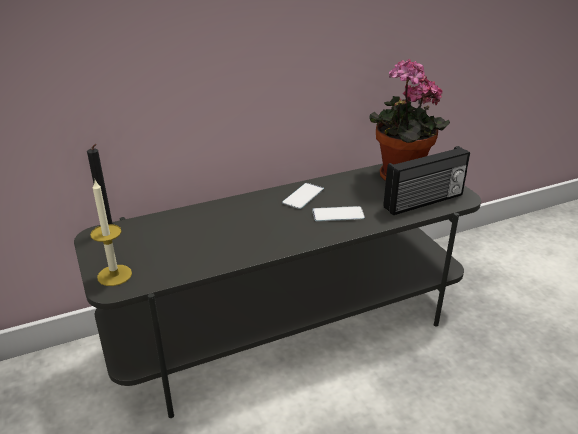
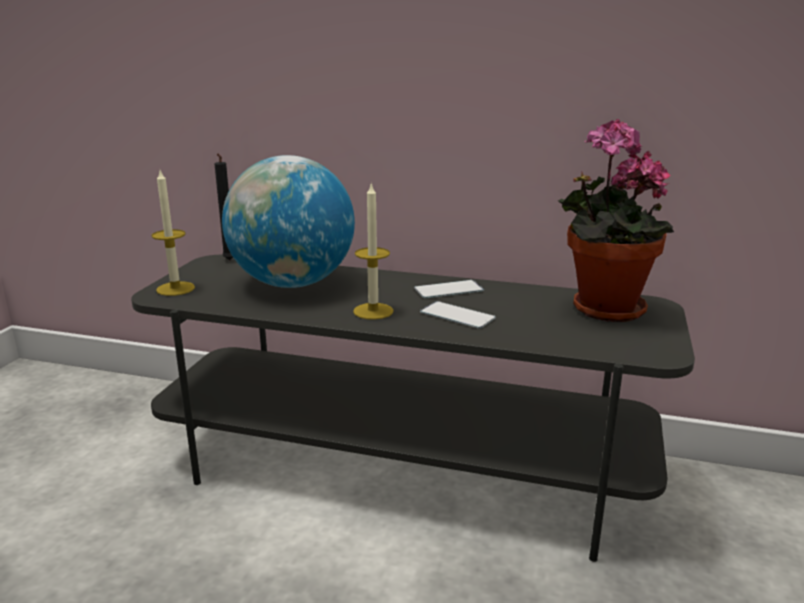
camera: 40 degrees right, 10 degrees down
radio [383,146,470,215] -> none
none -> globe [222,155,355,288]
none -> candle [353,182,393,320]

